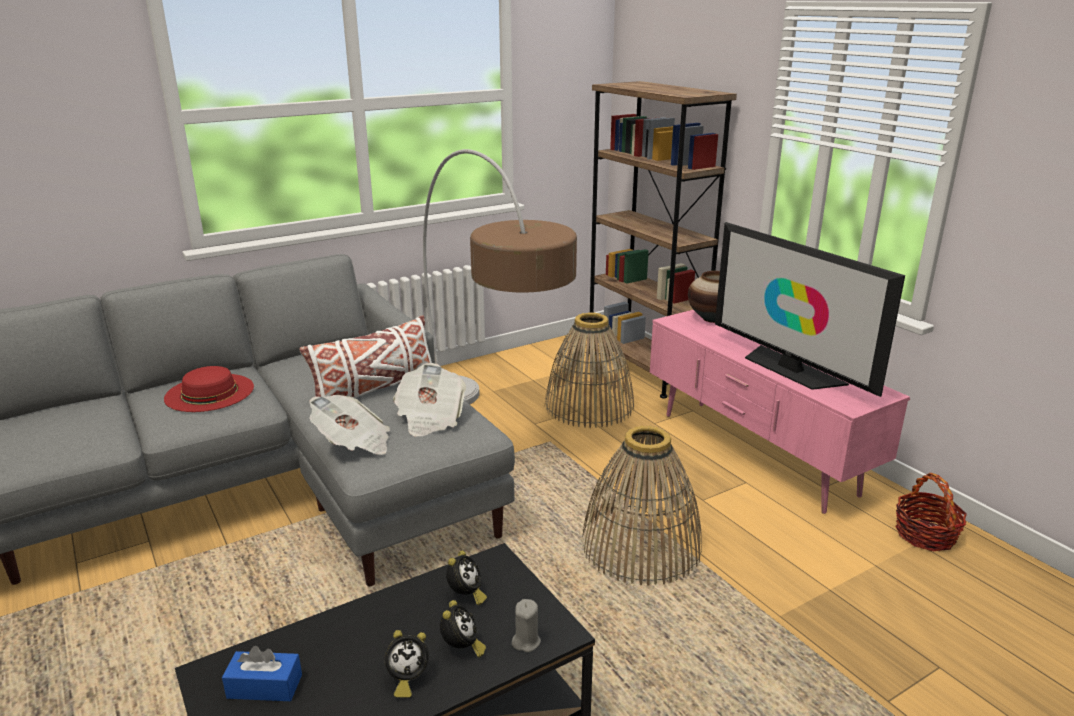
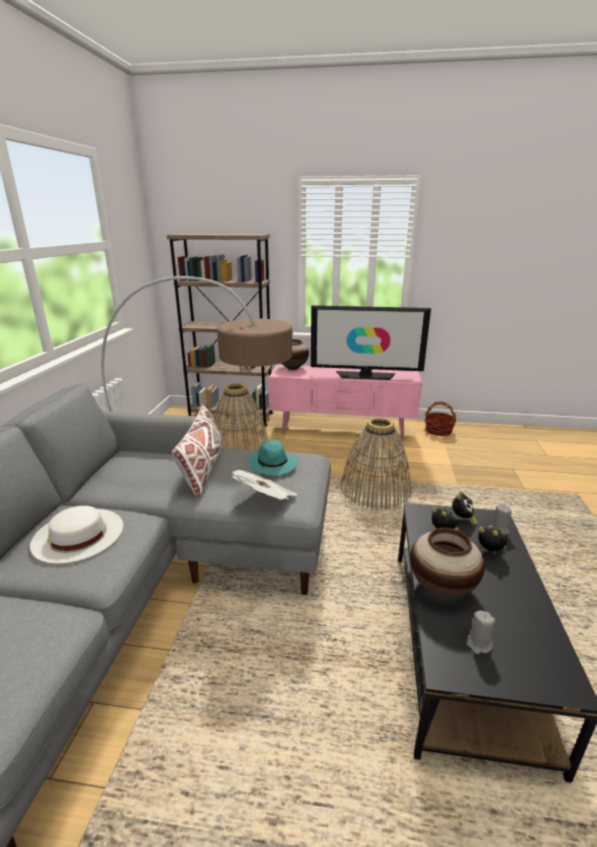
camera: 50 degrees left, 0 degrees up
red hat [164,366,254,412] -> white hat [30,506,123,564]
blue tissue box [222,646,302,701] -> grey candle [467,611,496,654]
alarm clock [384,630,429,698] -> alarm clock moved to [452,491,477,525]
newspaper [393,363,466,437] -> turquoise hat [249,440,298,475]
none -> vase [410,528,485,597]

